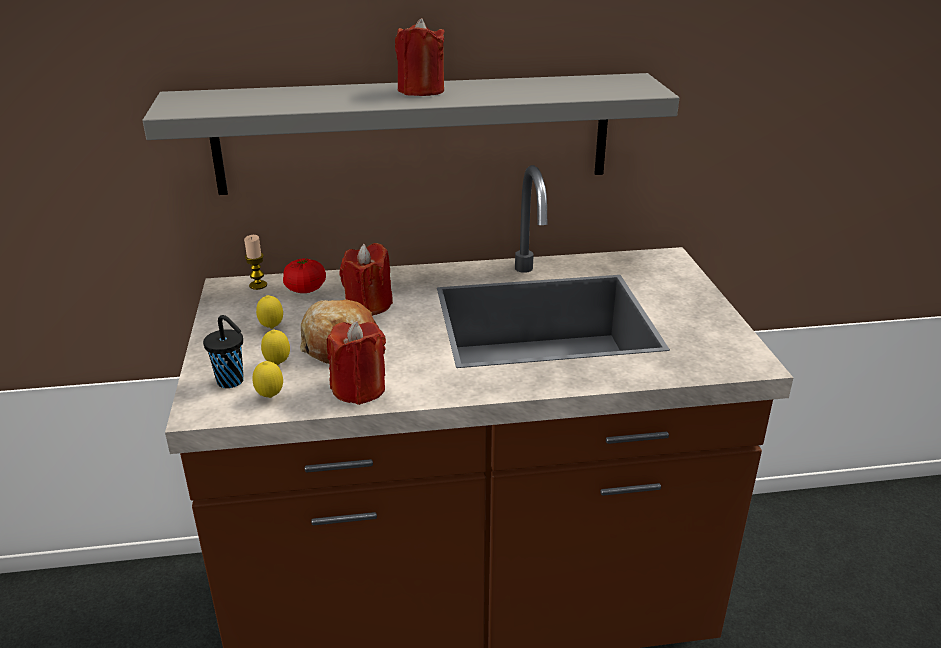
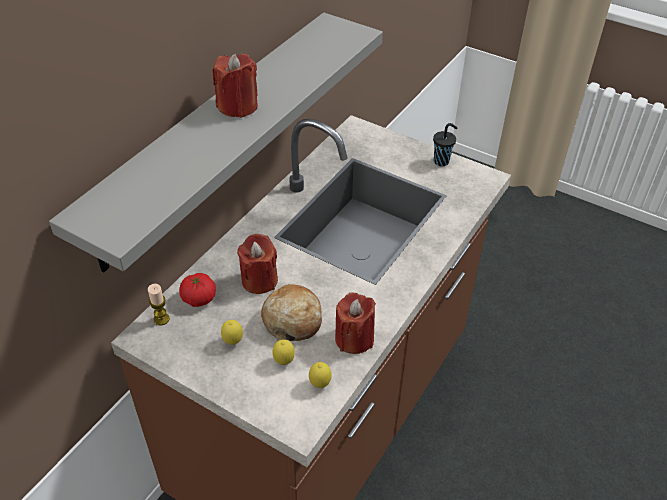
camera: 50 degrees left, 15 degrees up
black cup [203,315,244,388] -> black cup moved to [433,123,458,166]

